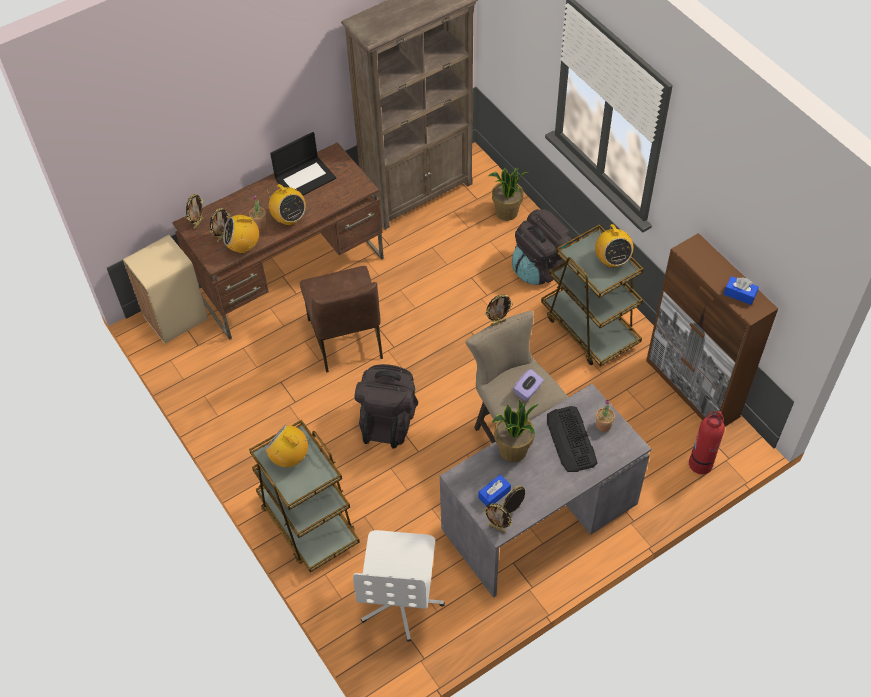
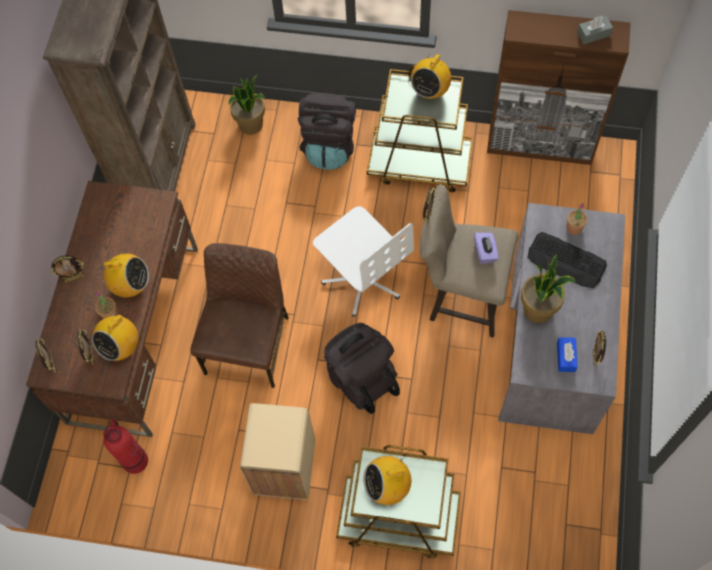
camera: 45 degrees left, 10 degrees up
beige trash can [123,235,208,344] -> beige trash can moved to [240,403,315,500]
laptop [270,132,336,196] -> none
brown chair [300,266,383,373] -> brown chair turned 105 degrees counterclockwise [190,243,289,388]
white office chair [353,530,445,642] -> white office chair moved to [313,206,414,317]
picture frame [483,503,513,533] -> picture frame moved to [51,255,84,282]
radio [595,224,633,268] -> radio turned 90 degrees clockwise [411,50,451,99]
fire extinguisher [689,411,725,474] -> fire extinguisher moved to [103,419,148,474]
blue tissue box [724,276,759,305] -> grey tissue box [577,16,613,44]

